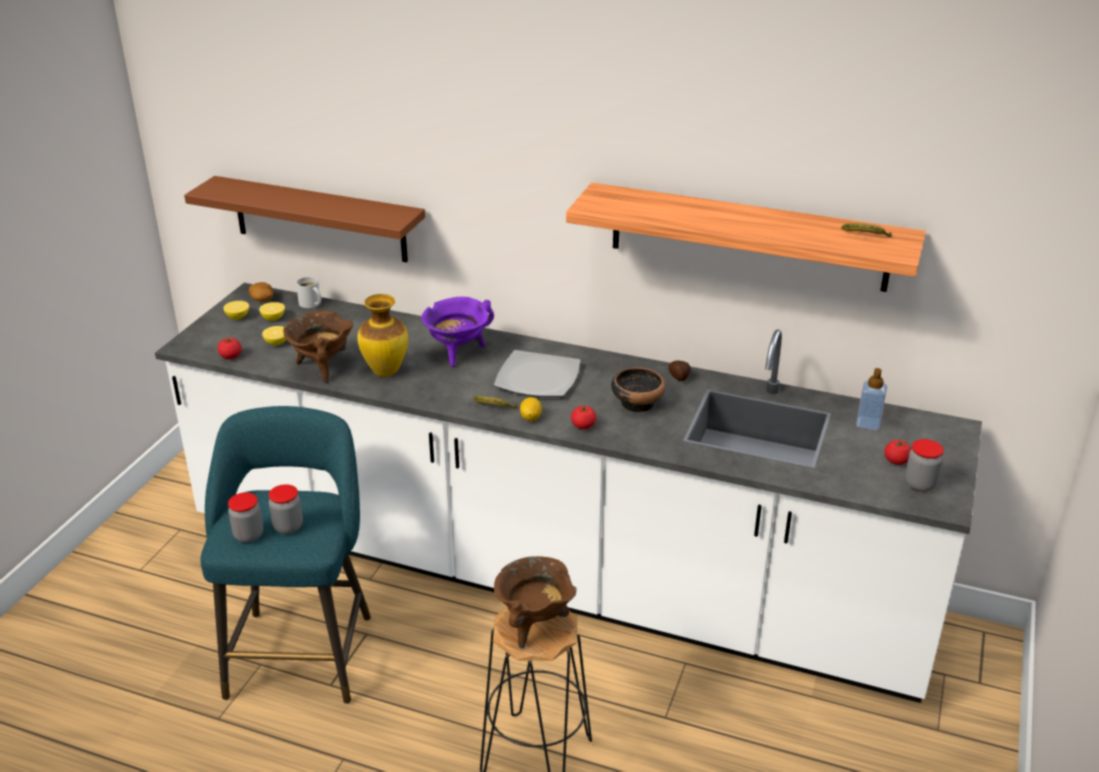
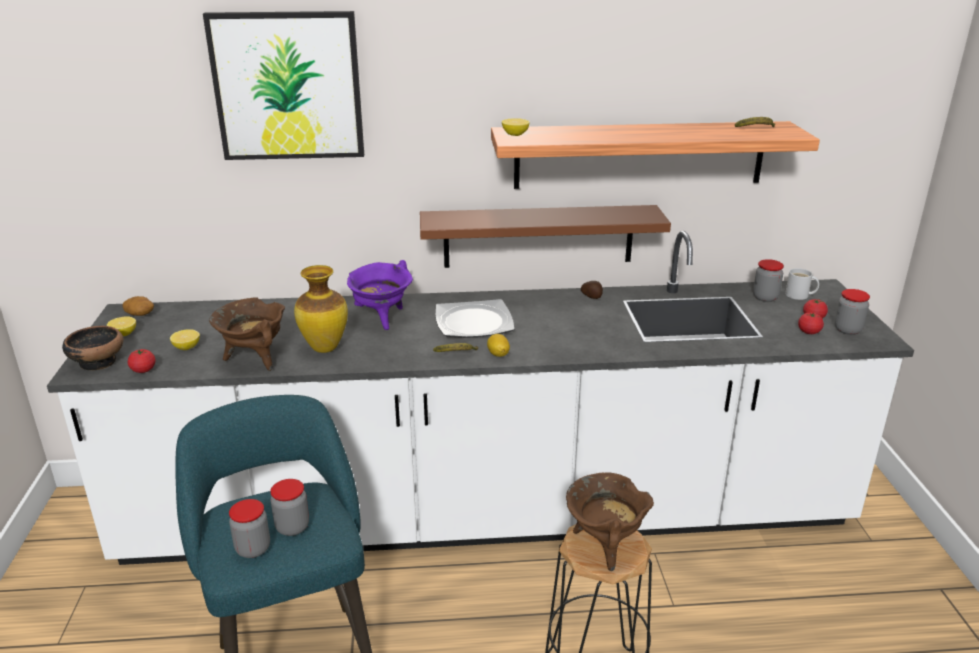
camera: 25 degrees left, 5 degrees down
brown shelf [184,176,425,262] -> brown shelf moved to [420,205,671,268]
lemon [259,302,285,321] -> lemon moved to [502,118,529,136]
white mug [296,277,322,308] -> white mug moved to [785,268,819,300]
tomato [571,406,596,429] -> tomato moved to [798,313,824,334]
bowl [611,367,666,413] -> bowl moved to [62,326,123,371]
soap dispenser [856,368,887,431] -> jar [753,259,784,302]
none -> picture [203,11,364,160]

